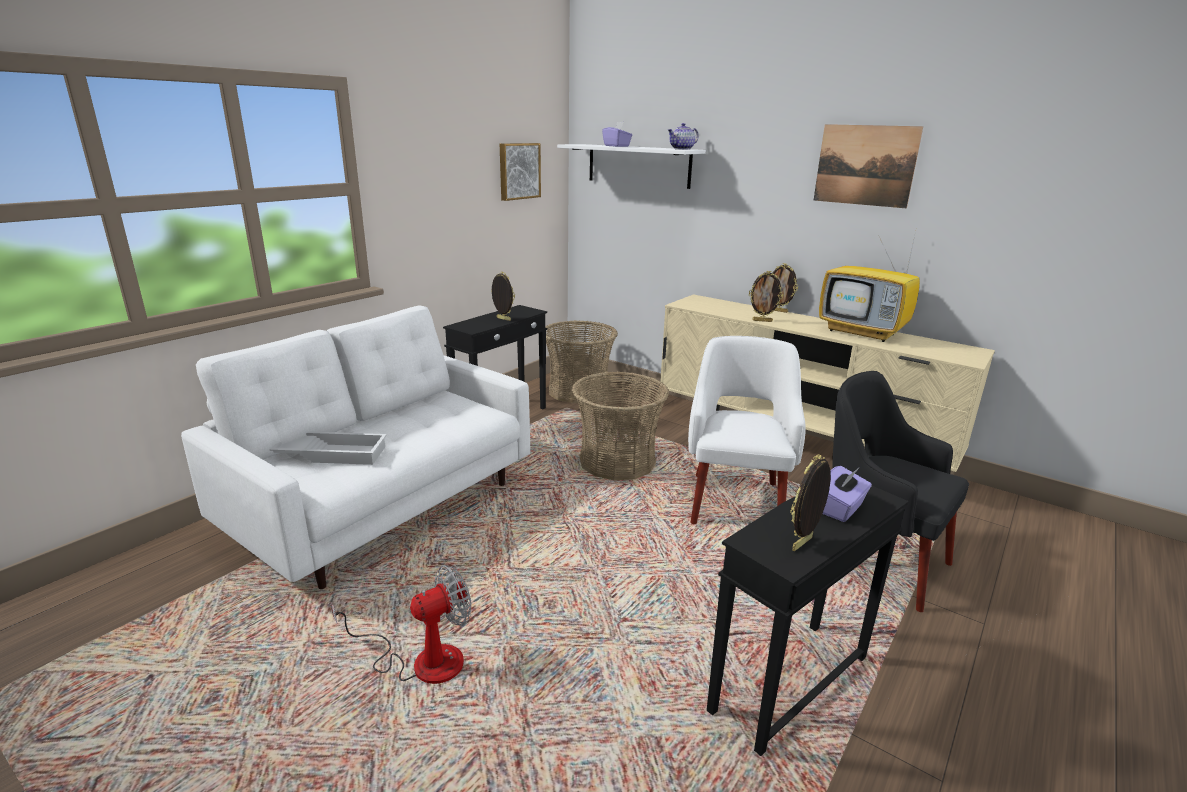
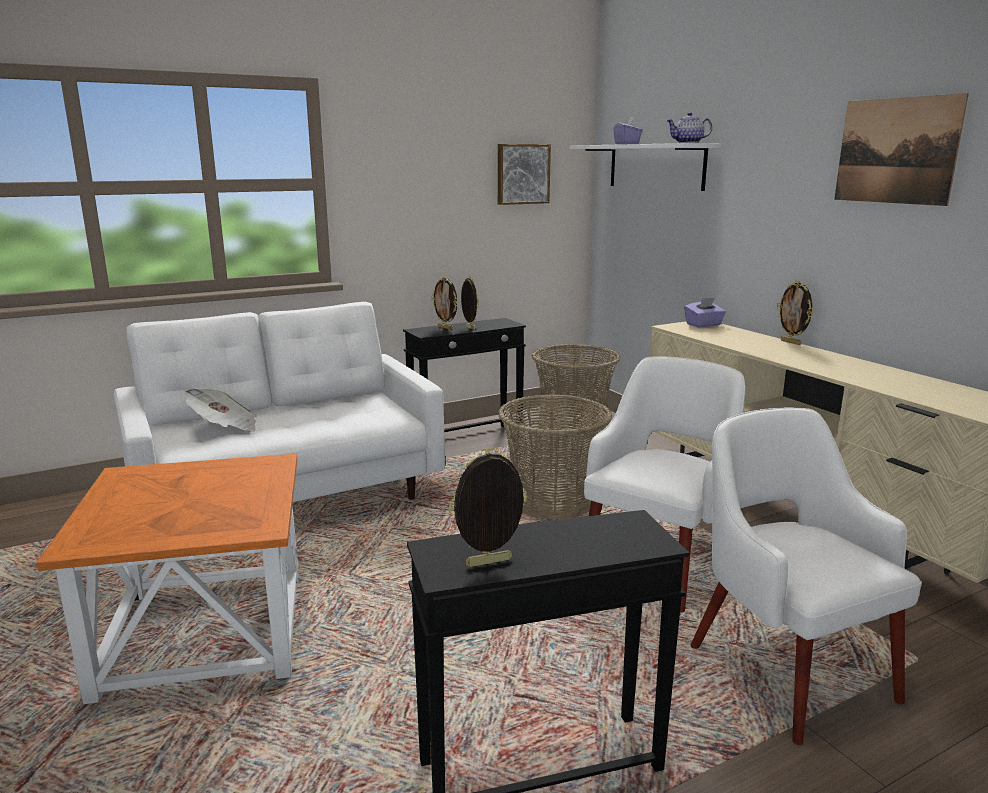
camera: 25 degrees right, 5 degrees down
white tray [270,432,387,465] -> newspaper [185,388,257,432]
fan [331,565,471,684] -> orange side table [37,454,299,704]
picture frame [749,271,783,322] -> picture frame moved to [431,276,458,330]
television [819,231,920,342] -> none
purple tissue box [822,466,872,522] -> purple tissue box moved to [684,298,726,327]
black armchair [832,371,969,612] -> white armchair [690,407,922,745]

